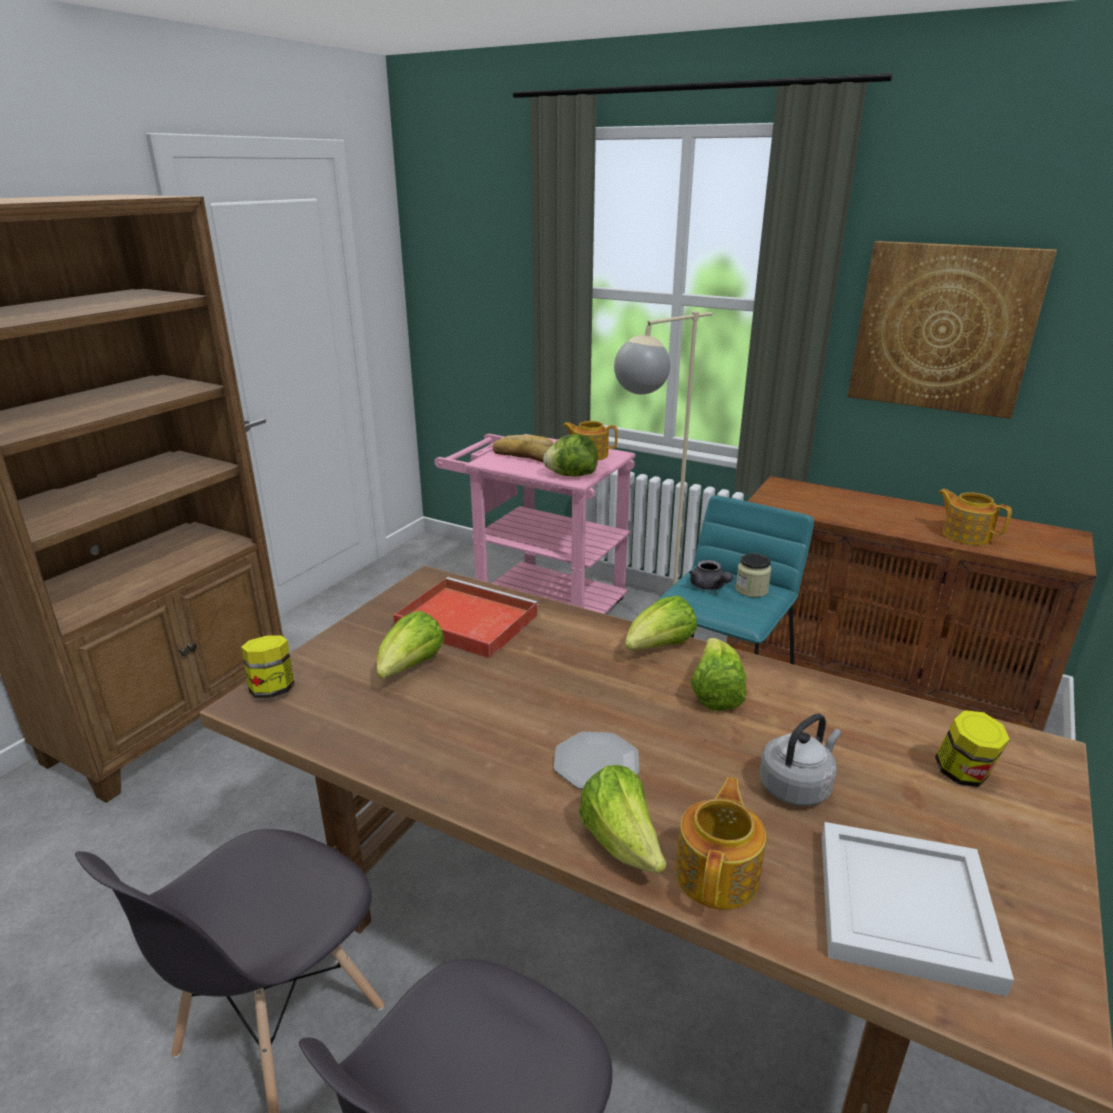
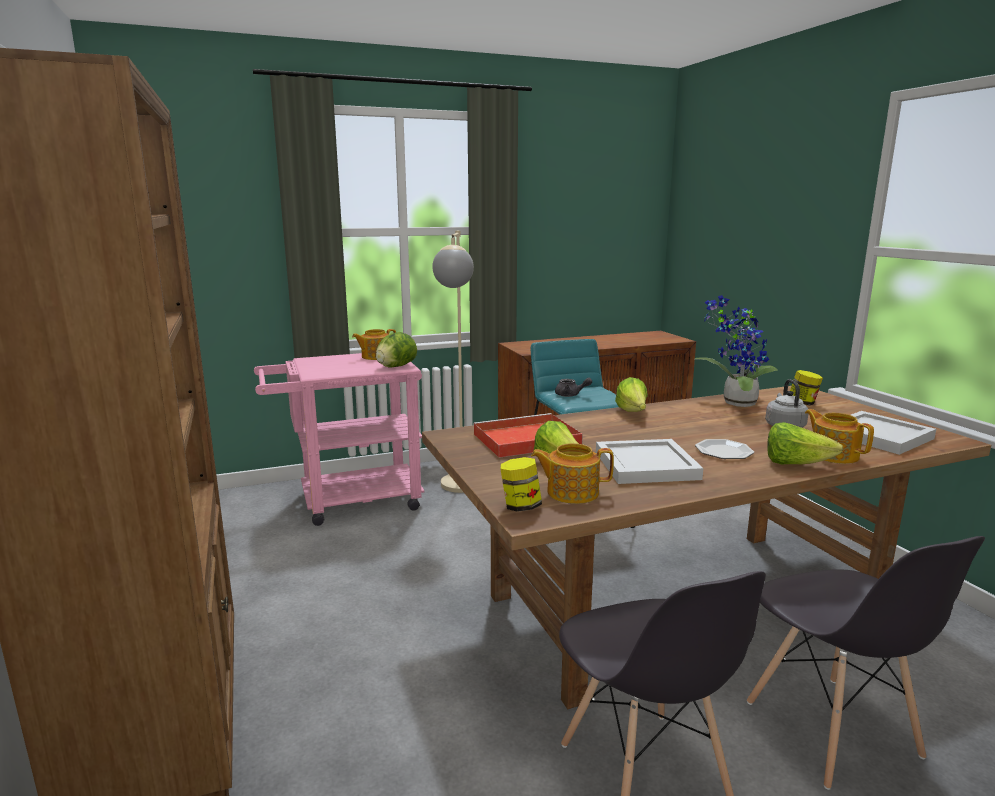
camera: 50 degrees left, 10 degrees down
bread [493,435,554,462] -> none
lettuce [690,638,747,711] -> none
jar [736,553,771,597] -> none
picture [847,241,1057,419] -> none
teapot [938,489,1012,545] -> teapot moved to [531,443,614,504]
none -> white tray [596,439,703,484]
none -> potted plant [695,295,778,407]

